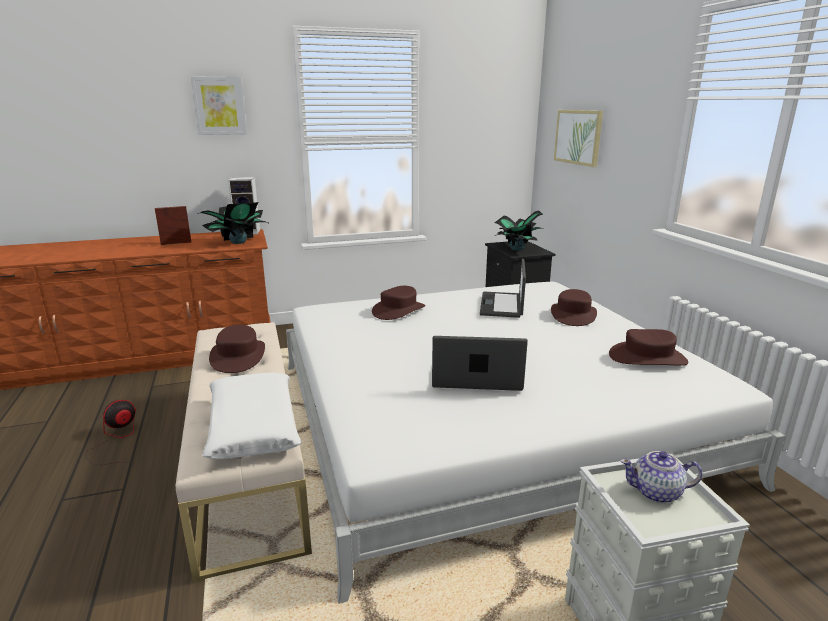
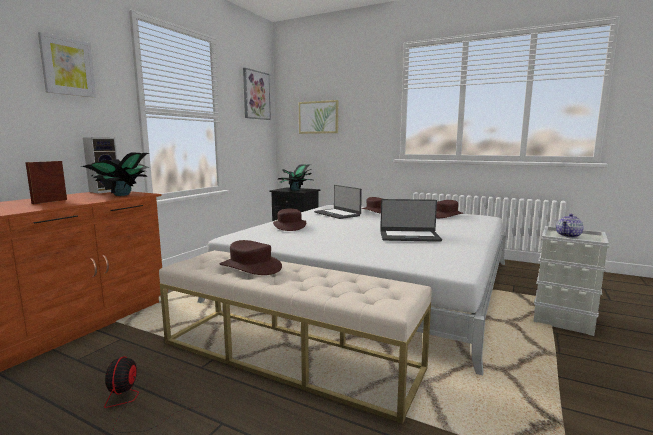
camera: 45 degrees left, 10 degrees down
white pillow [202,372,301,459] -> none
laptop [432,336,528,391] -> laptop turned 135 degrees counterclockwise [380,199,442,242]
none -> picture [243,68,271,120]

